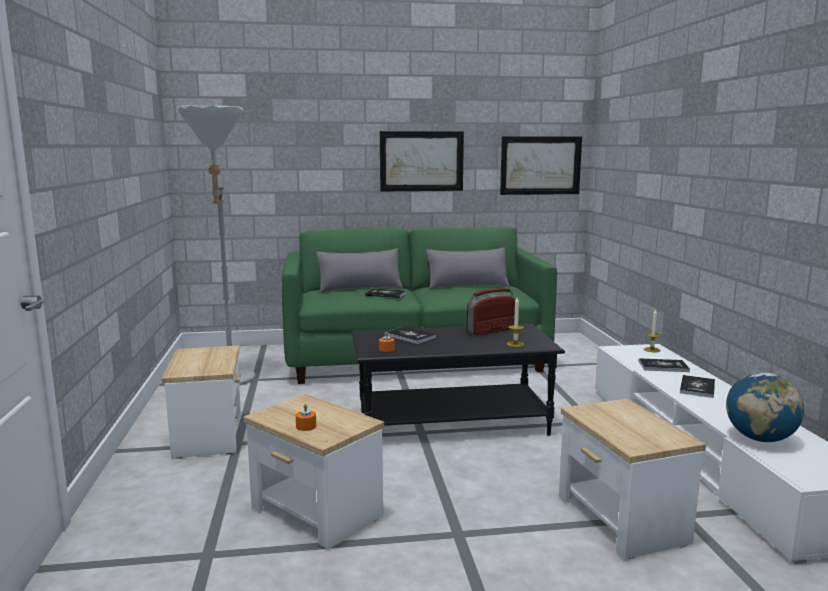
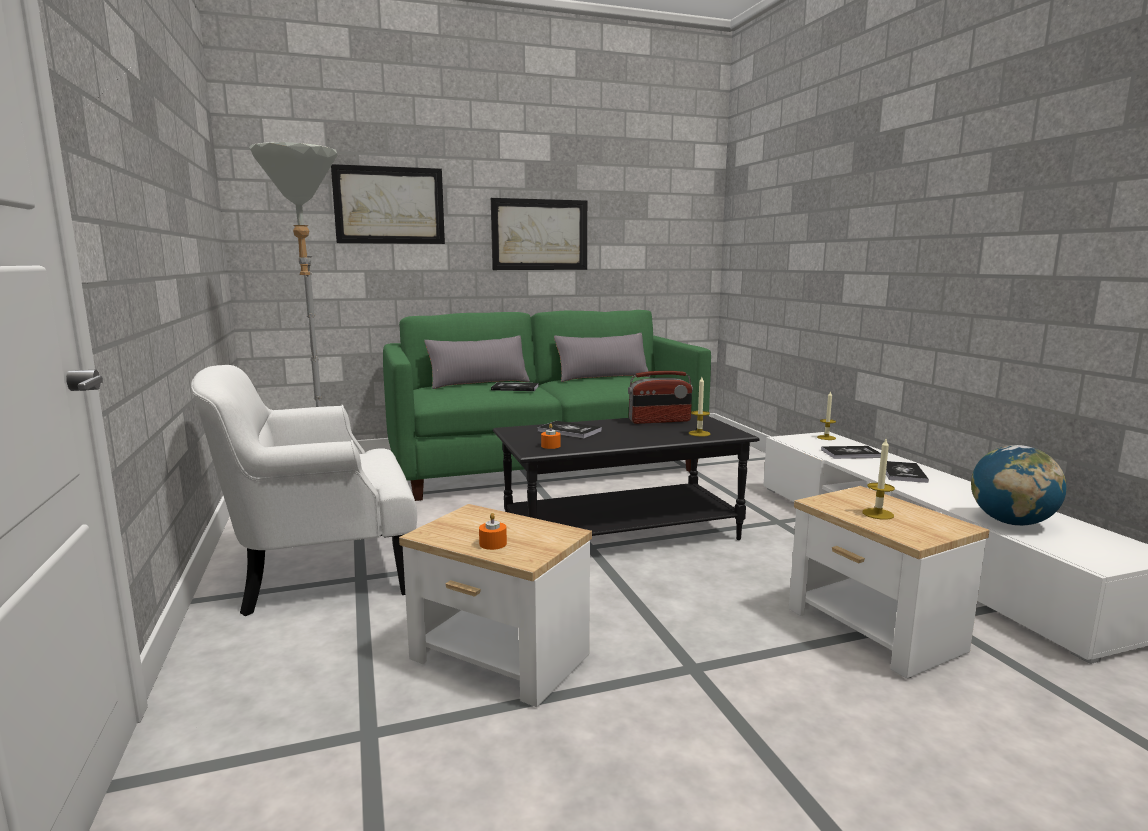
camera: 10 degrees left, 0 degrees up
side table [161,346,241,458] -> white armchair [191,365,417,616]
radio [467,288,516,335] -> radio turned 150 degrees counterclockwise [628,371,693,424]
picture [500,136,582,195] -> picture moved to [331,164,445,244]
none -> candle [862,439,895,520]

